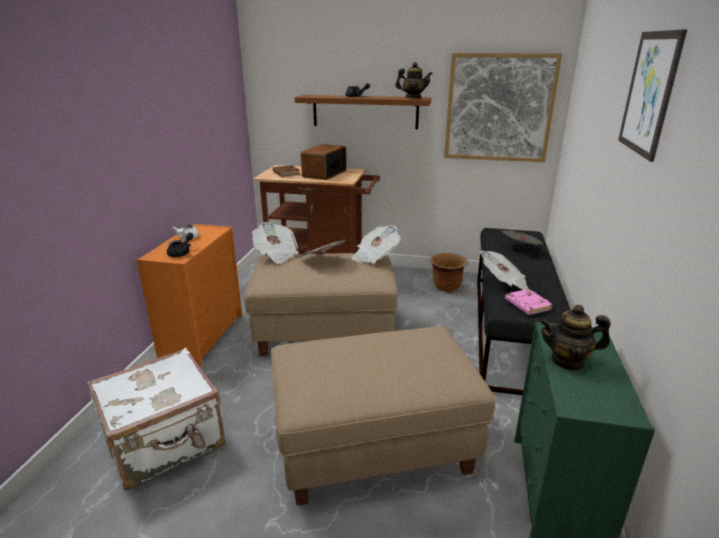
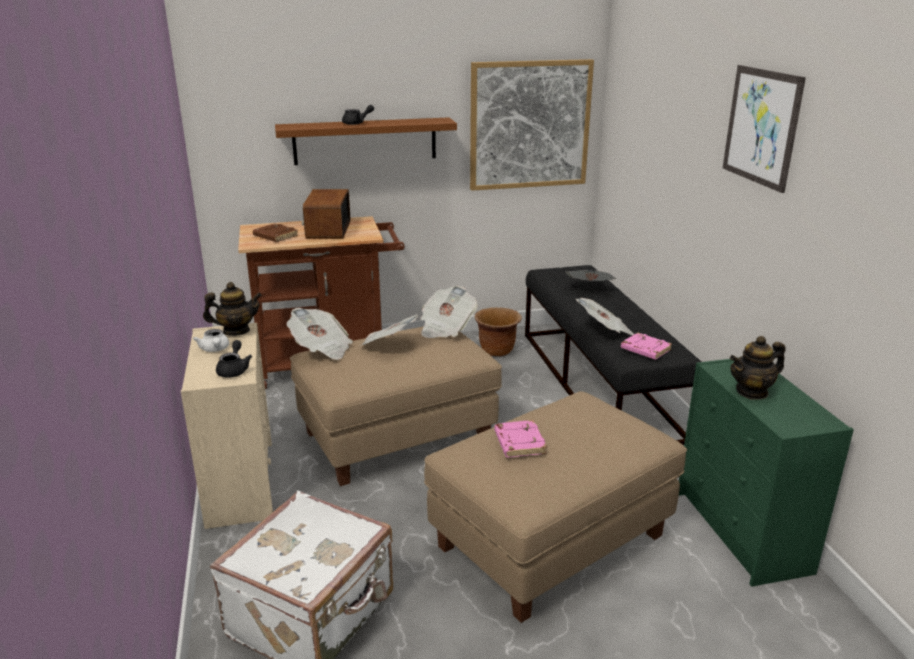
camera: 25 degrees left, 0 degrees up
orange dresser [137,224,243,366] -> beige dresser [181,323,273,529]
teapot [395,62,433,98] -> teapot moved to [203,282,262,336]
none -> pink book [494,420,547,458]

